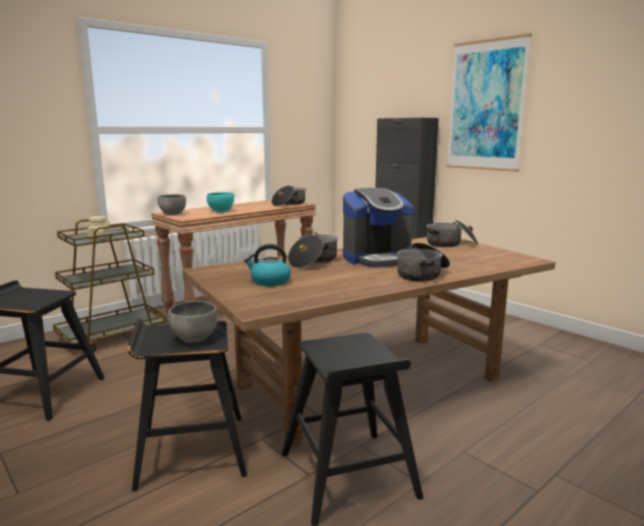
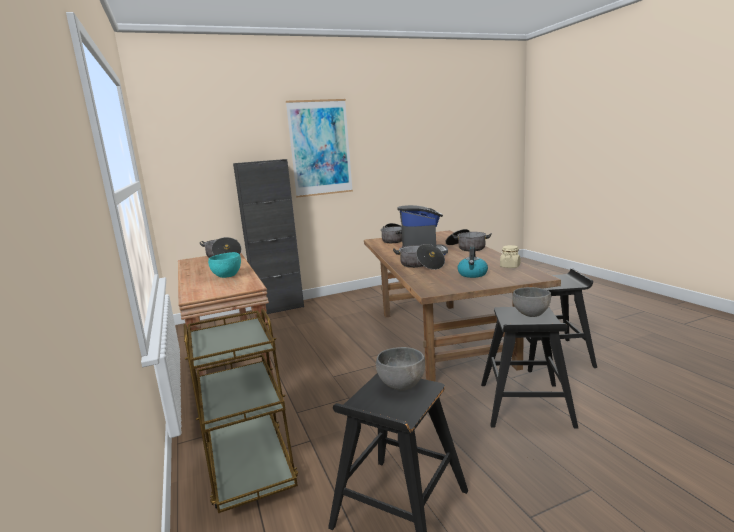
camera: 70 degrees left, 0 degrees up
beige jar [87,216,111,239] -> beige jar moved to [500,245,520,268]
grey bowl [157,194,186,215] -> grey bowl moved to [376,347,425,391]

